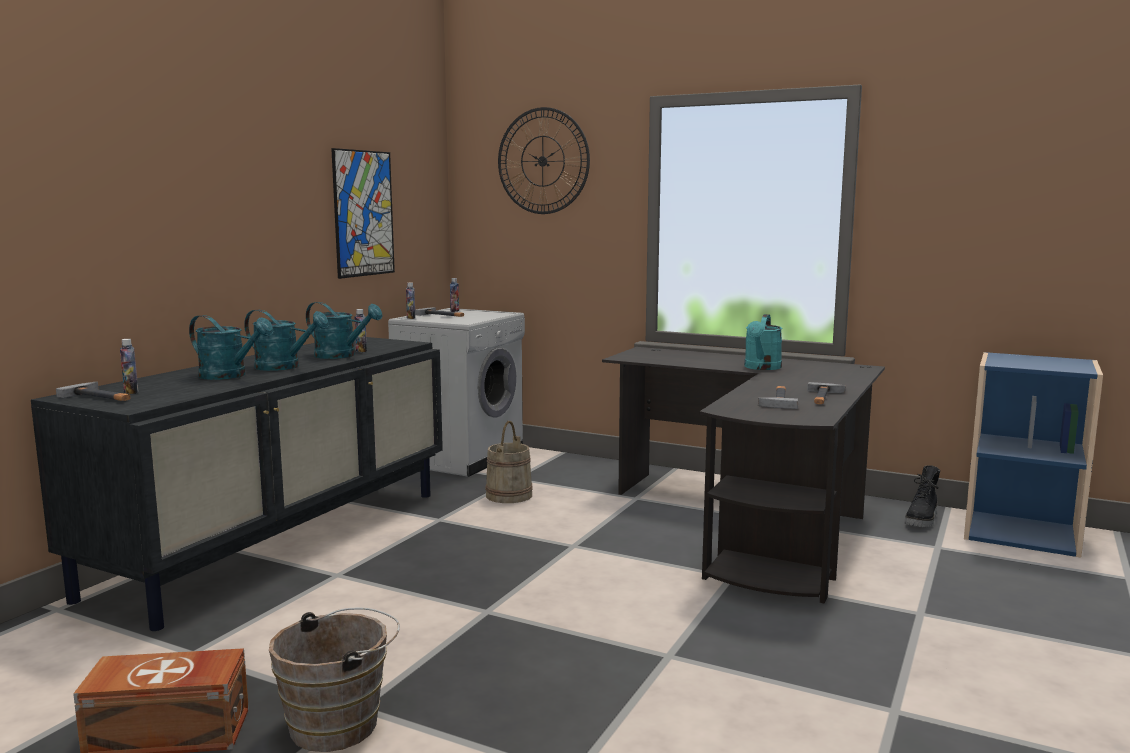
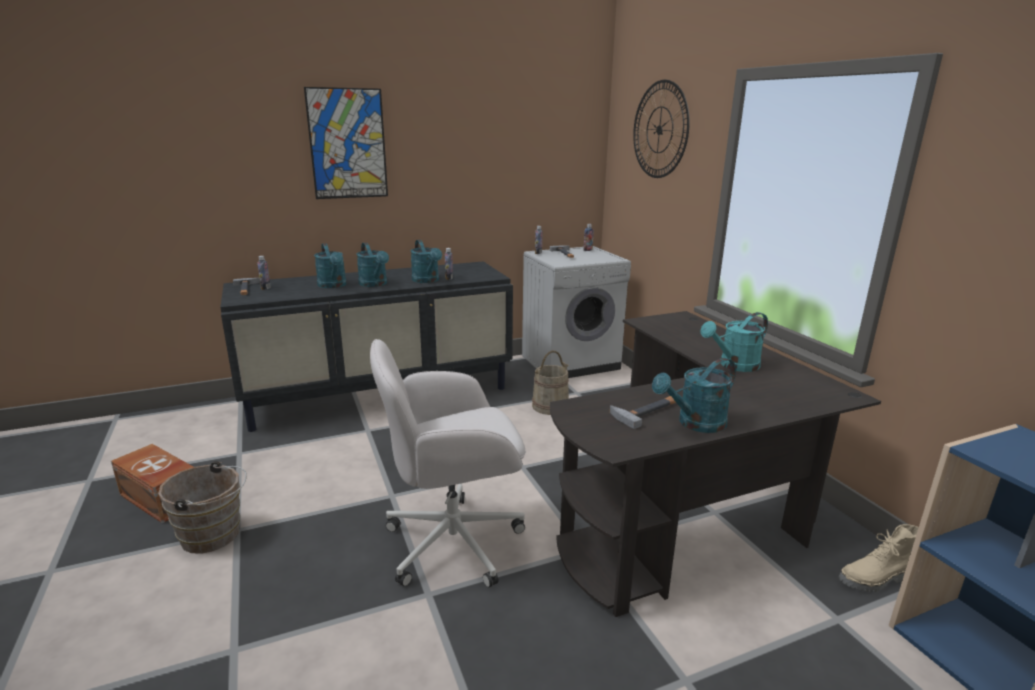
camera: 40 degrees right, 10 degrees up
picture [331,148,395,279] -> picture moved to [304,87,388,199]
hammer [807,382,845,404] -> turquoise watering can [652,358,736,433]
black boot [905,465,940,527] -> beige boot [838,524,919,592]
none -> white office chair [370,339,526,587]

